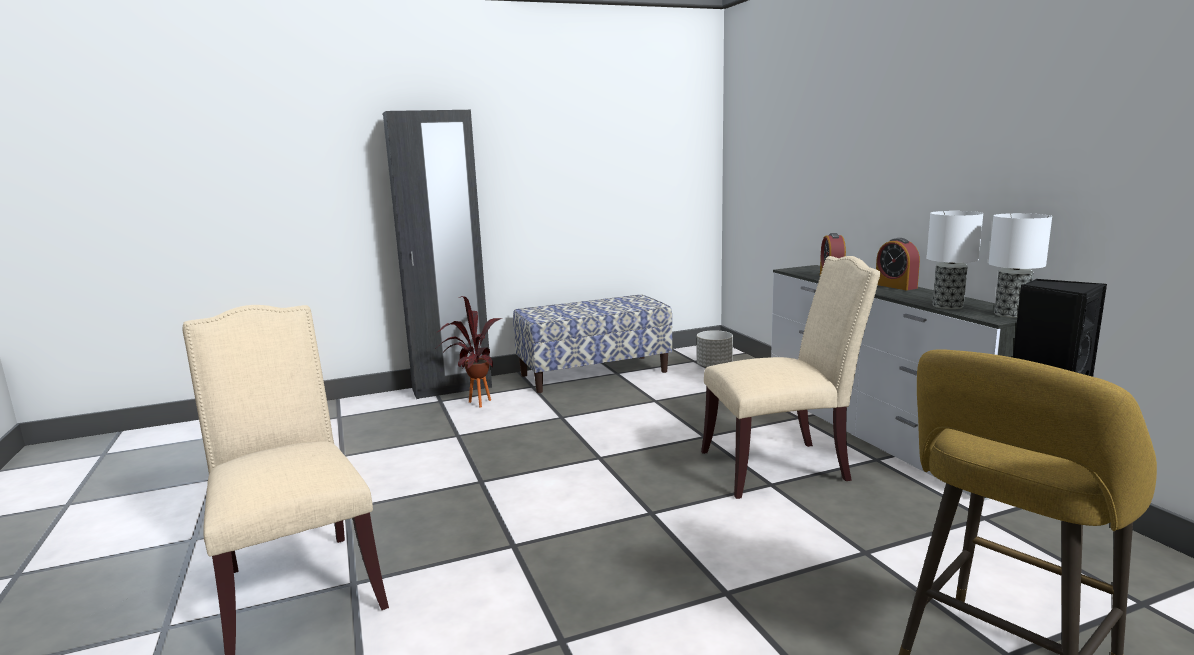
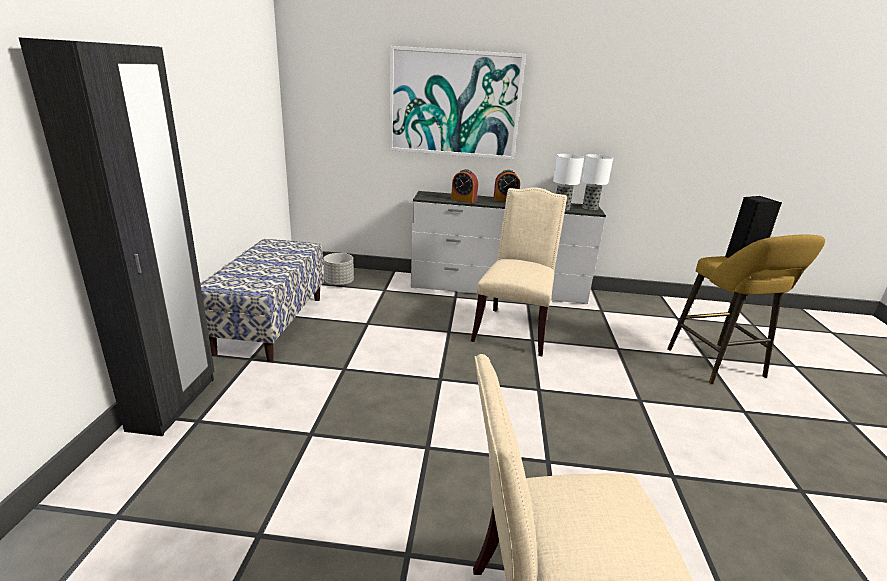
camera: 65 degrees left, 10 degrees up
potted plant [435,296,502,407] -> none
none -> picture [389,46,526,160]

